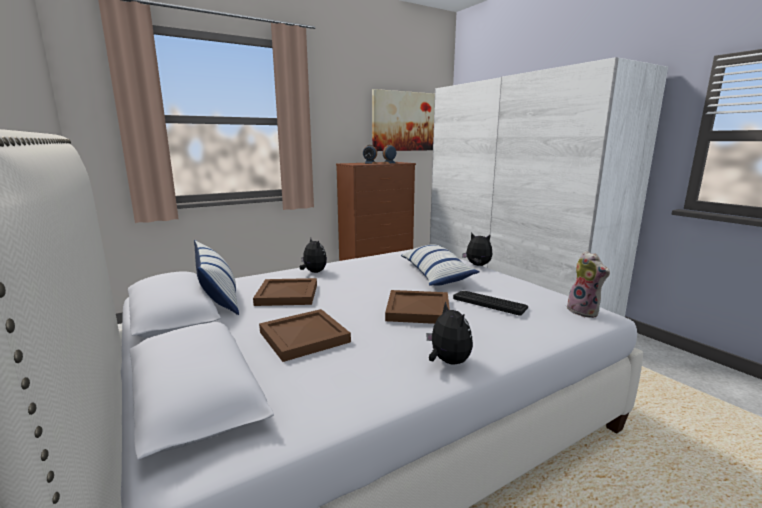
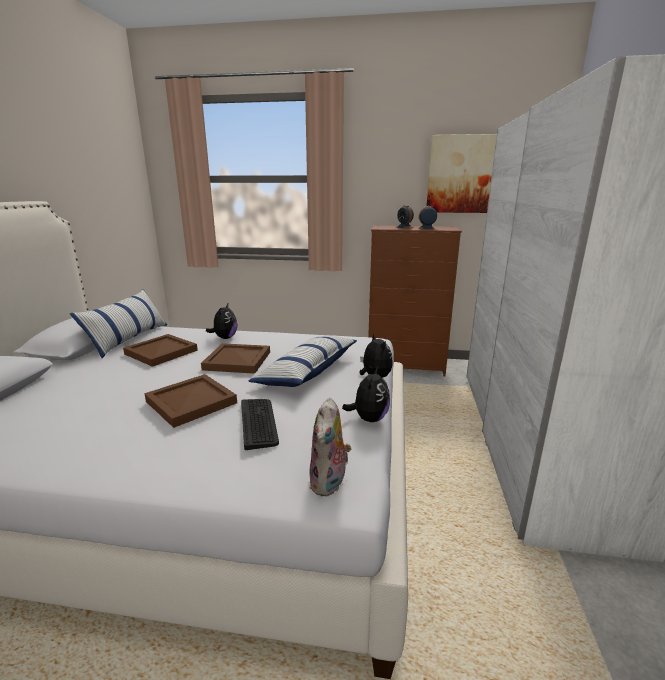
camera: 40 degrees right, 5 degrees up
brown tray [259,309,351,362] -> brown tray moved to [201,343,270,374]
plush toy [426,301,473,365] -> plush toy moved to [342,367,390,422]

